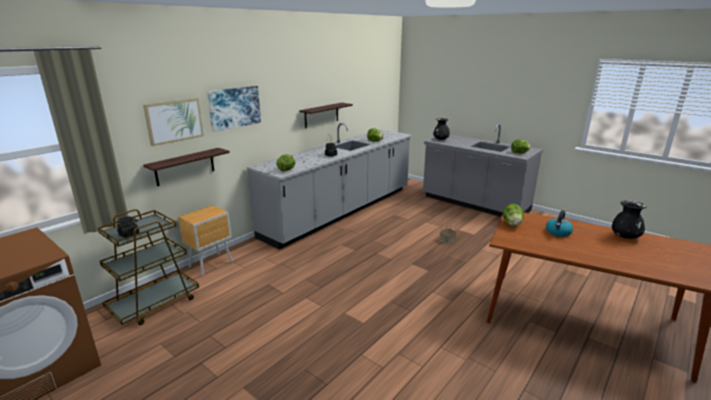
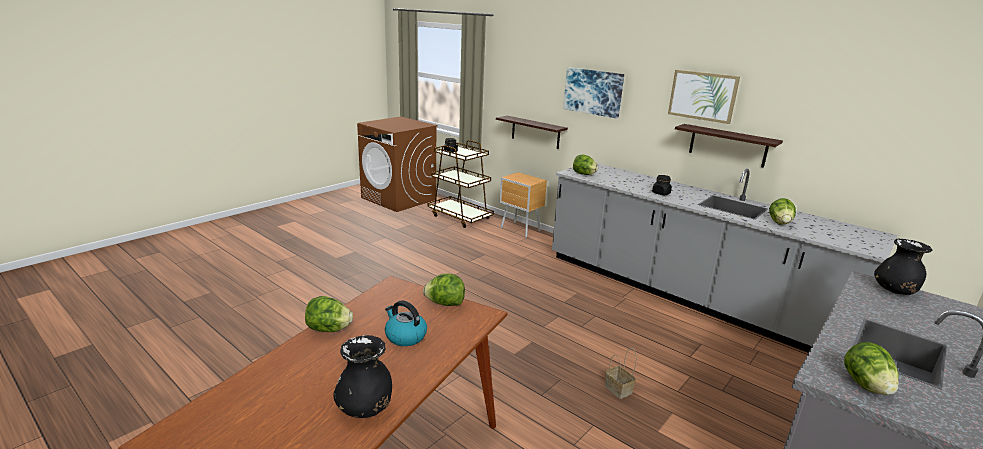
camera: 90 degrees right, 0 degrees up
picture [143,98,204,146] -> picture moved to [668,70,740,124]
none -> lettuce [305,296,353,332]

